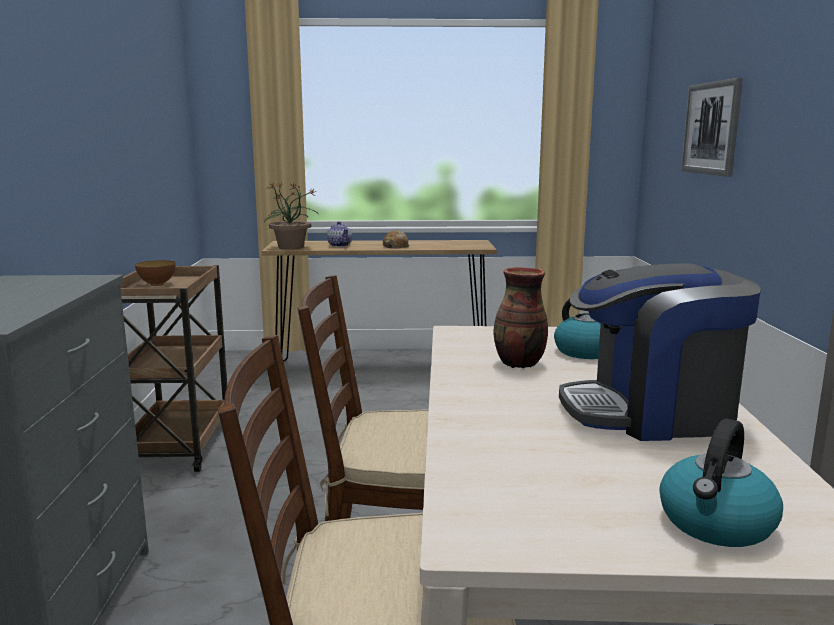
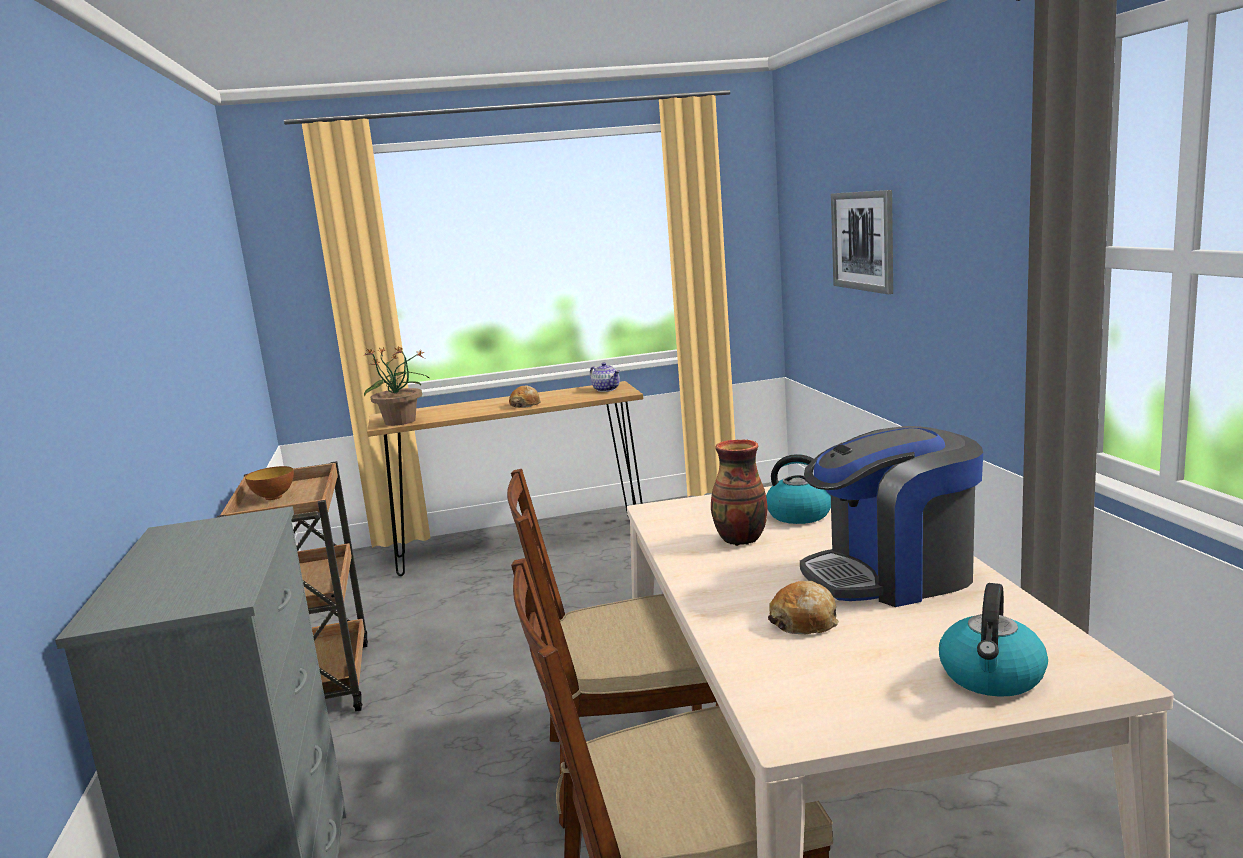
camera: 10 degrees left, 0 degrees up
teapot [327,221,352,247] -> teapot moved to [590,362,620,392]
none -> bread [768,581,839,634]

